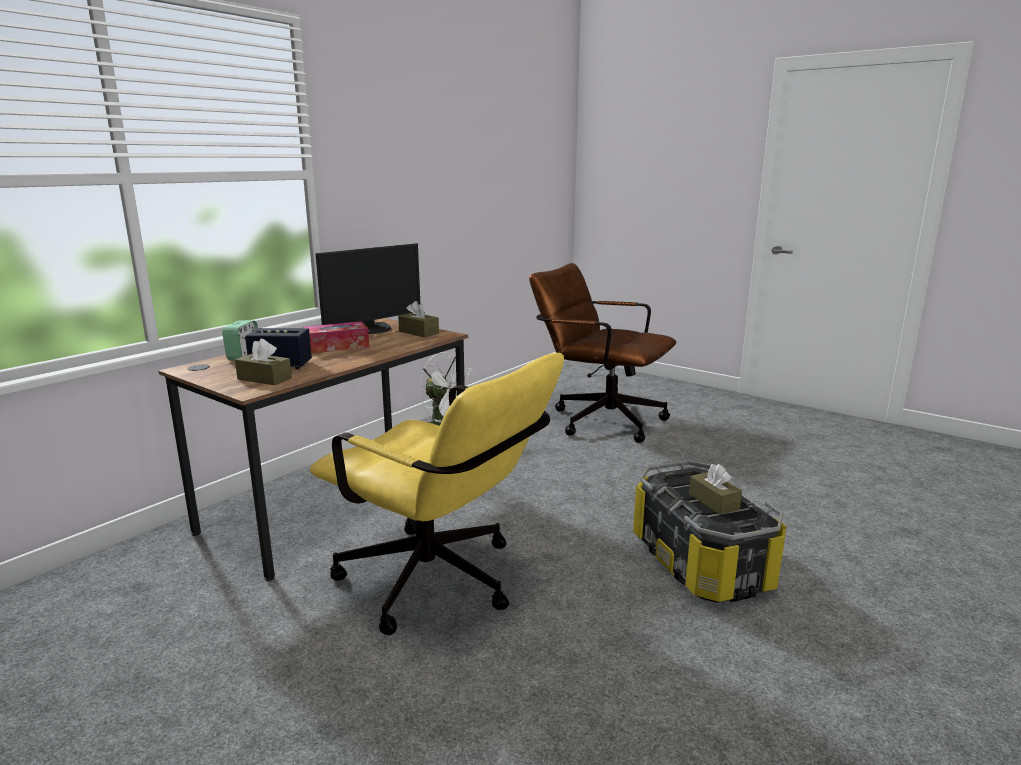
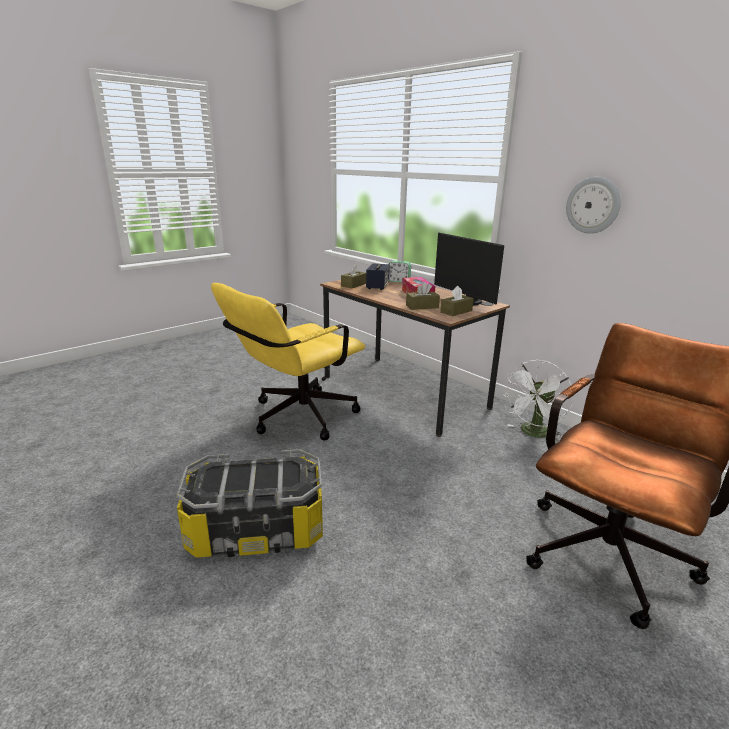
camera: 100 degrees right, 5 degrees up
brown tissue box [689,464,742,515] -> brown tissue box moved to [406,282,440,310]
none -> wall clock [566,177,621,234]

